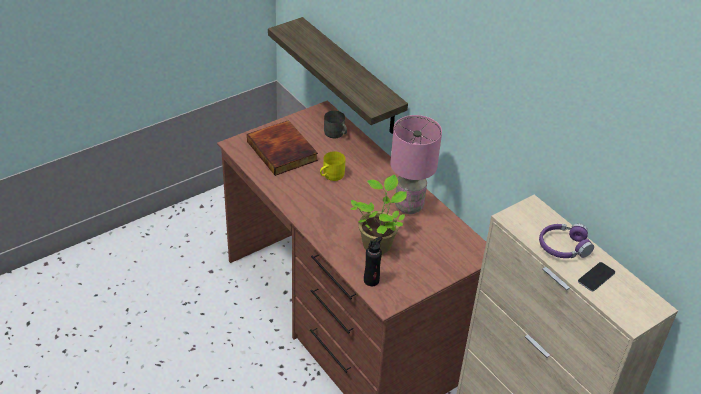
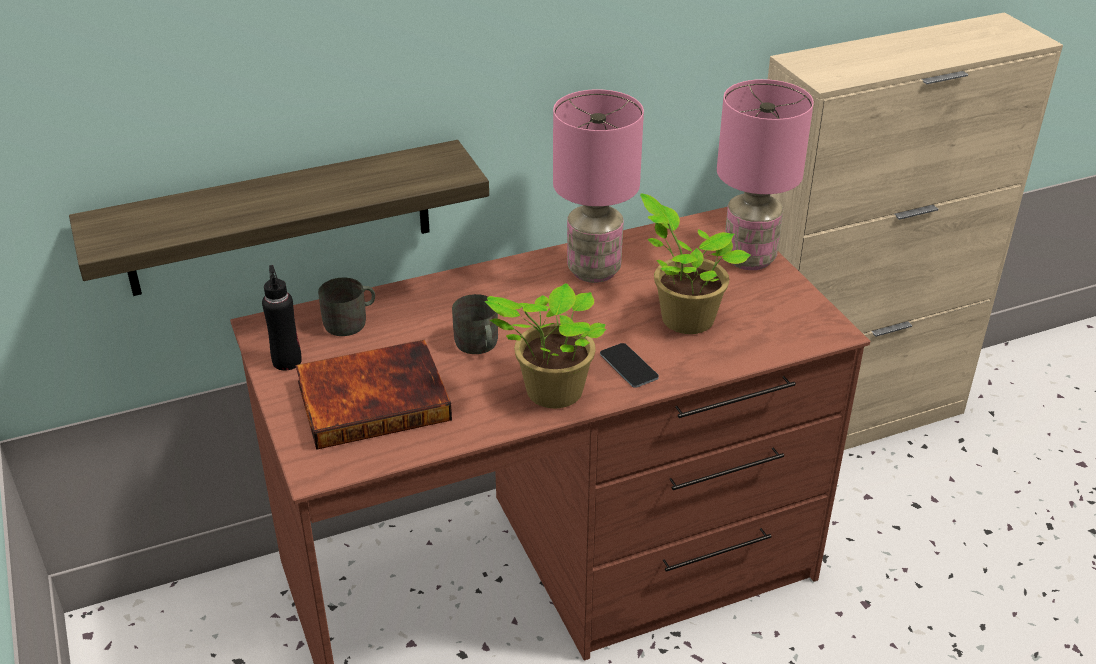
camera: 75 degrees left, 5 degrees down
yellow mug [320,151,346,181] -> grey mug [452,294,498,354]
black bottle [364,237,382,286] -> black bottle moved to [262,265,302,371]
purple headphones [539,224,594,258] -> none
phone [578,262,615,291] -> phone moved to [600,343,659,388]
none -> potted plant [484,283,606,408]
none -> pink table lamp [717,79,814,270]

